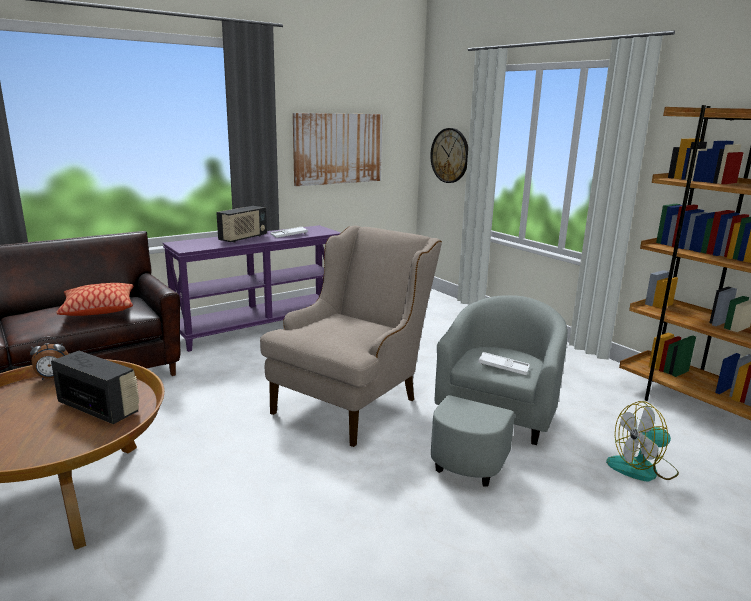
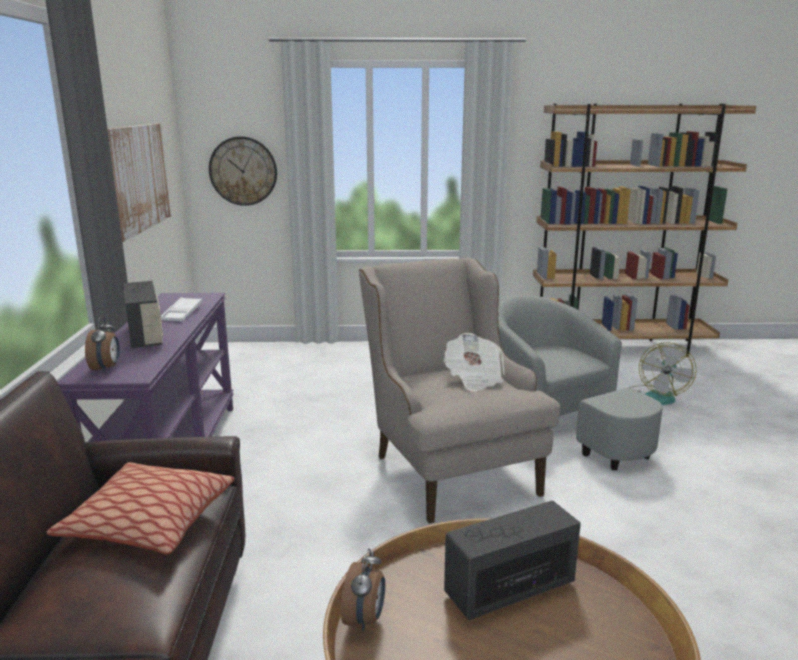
camera: 55 degrees left, 0 degrees up
white tray [478,352,530,375] -> none
none -> alarm clock [85,316,120,373]
none -> newspaper [443,333,504,392]

